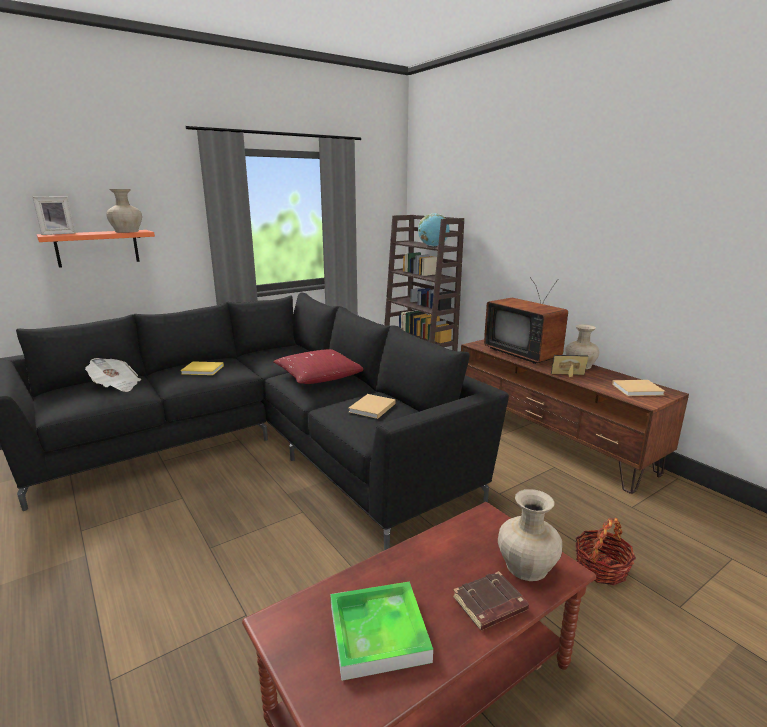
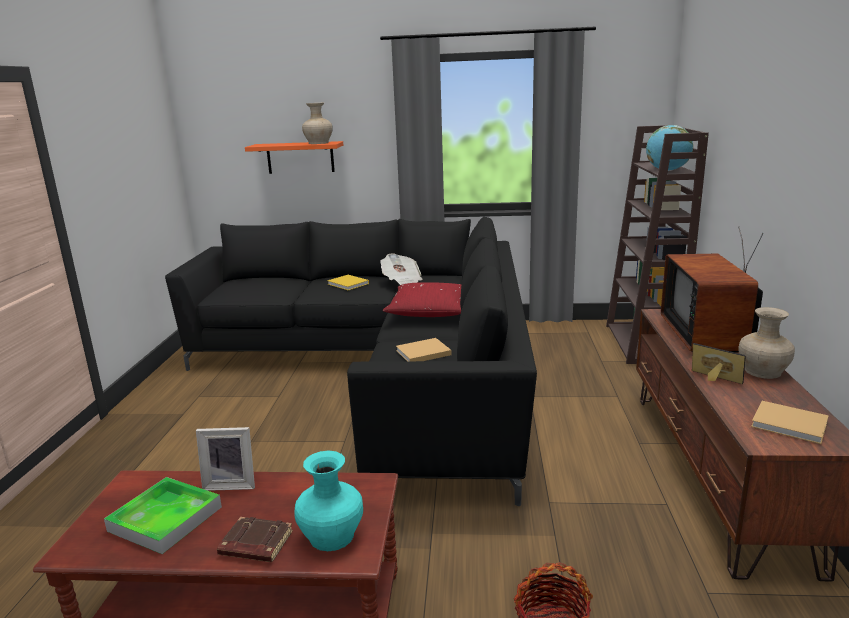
camera: 40 degrees right, 0 degrees up
picture frame [33,196,75,235] -> picture frame moved to [196,427,255,491]
newspaper [85,358,141,392] -> newspaper moved to [380,253,422,285]
beige vase [498,489,562,581] -> turquoise vase [294,451,363,551]

